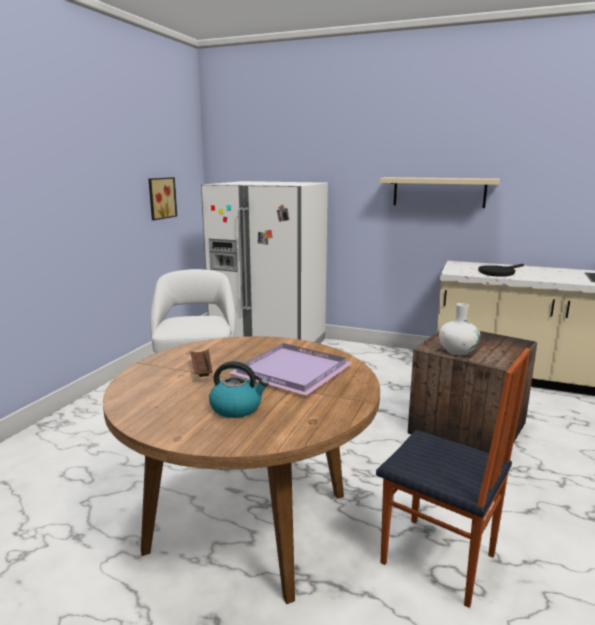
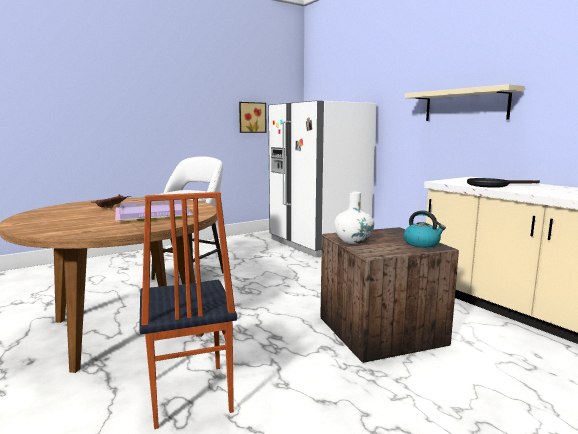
camera: 35 degrees right, 5 degrees down
kettle [209,361,269,418] -> kettle moved to [404,210,446,247]

